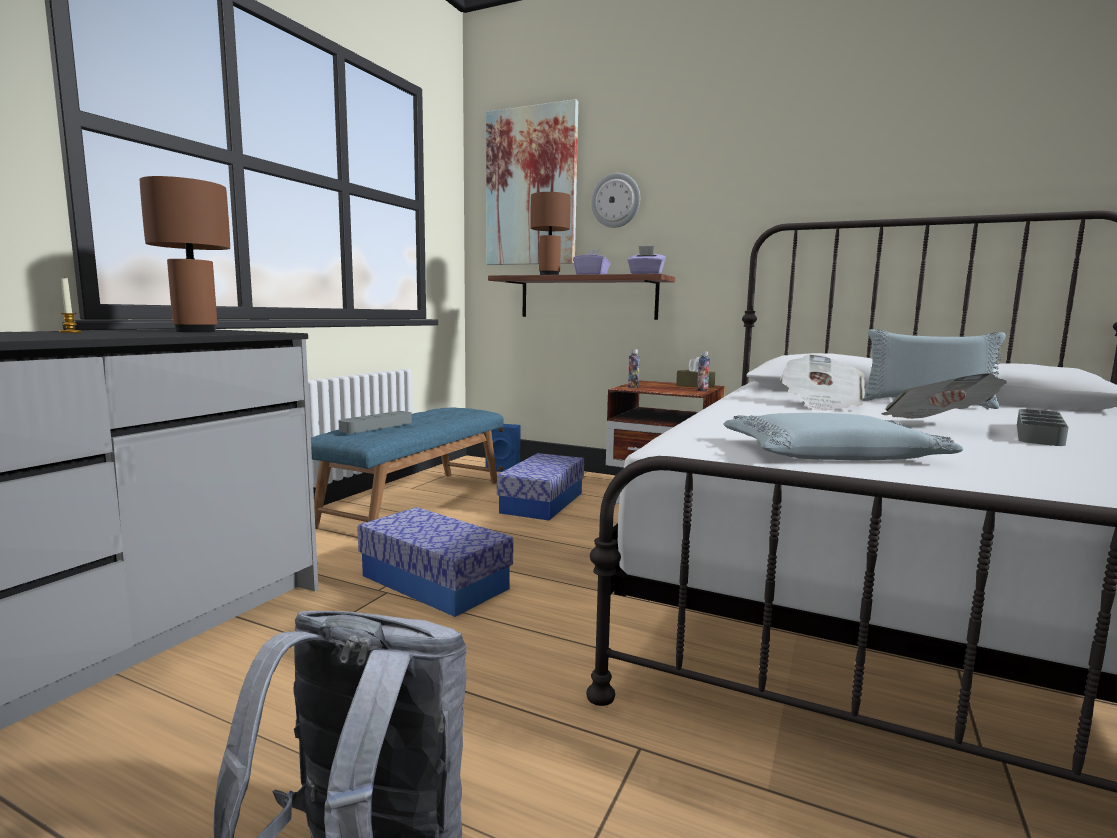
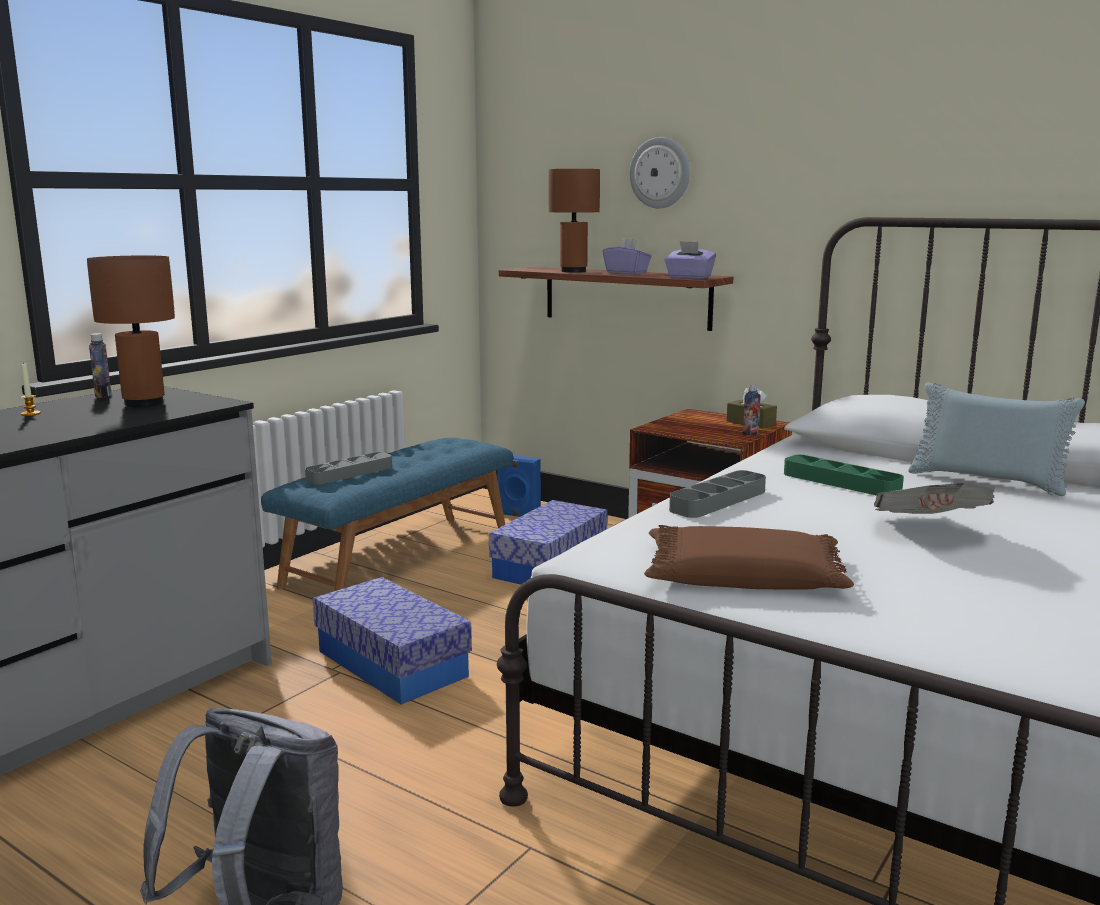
camera: 10 degrees right, 5 degrees up
picture [486,99,578,265] -> none
bottle [628,349,640,388] -> bottle moved to [89,333,112,398]
blue pillow [723,413,964,460] -> brown pillow [644,525,854,590]
newspaper [780,354,865,411] -> green tray [784,455,904,496]
grey tray [1017,409,1069,446] -> grey tray moved to [669,470,766,518]

